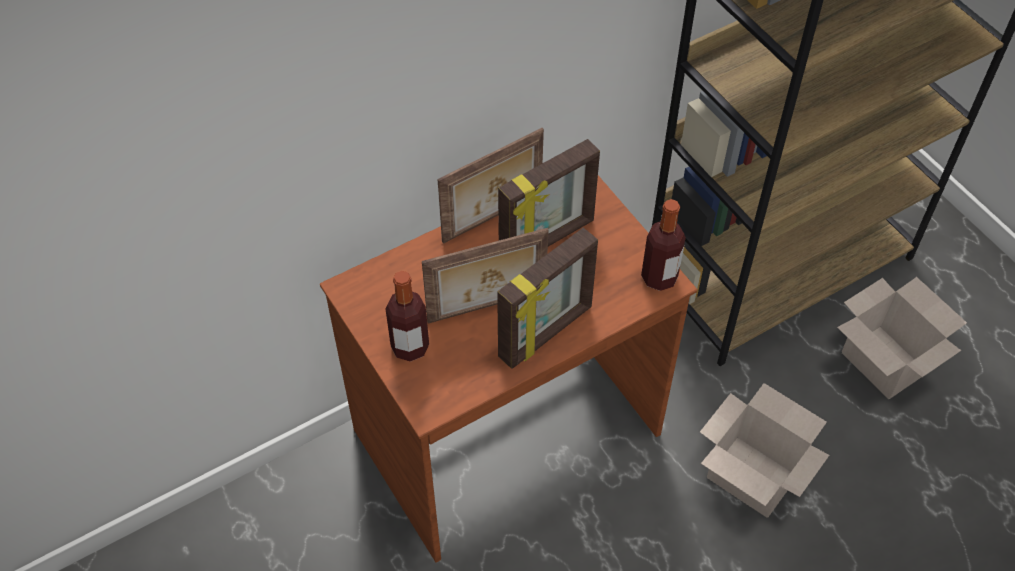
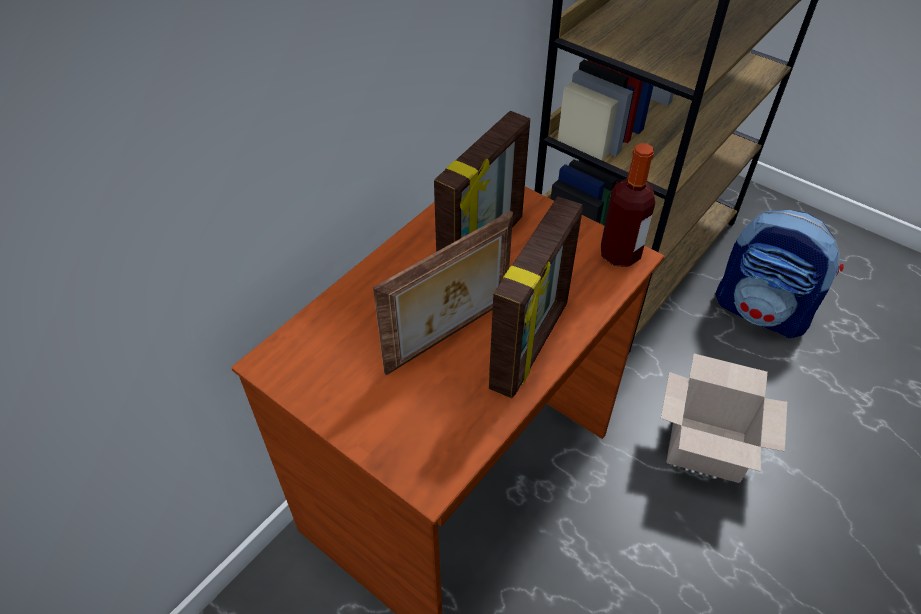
camera: 20 degrees left, 5 degrees down
bottle [385,271,429,362] -> none
picture frame [438,128,544,244] -> none
cardboard box [837,277,967,399] -> backpack [716,210,844,338]

